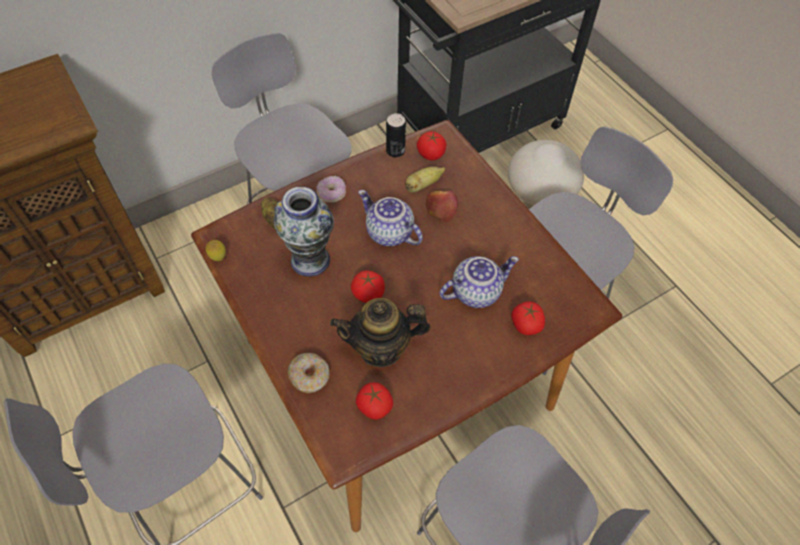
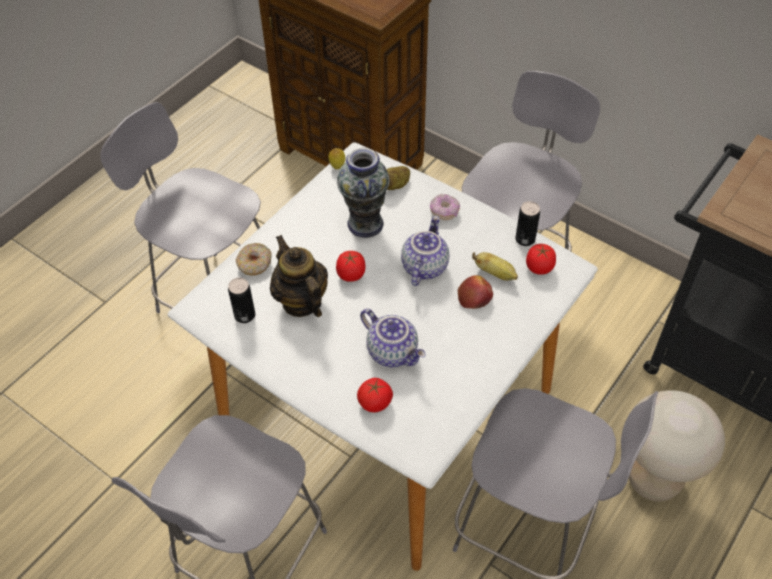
camera: 70 degrees right, 5 degrees down
brown dining table [191,120,623,532] -> white dining table [167,142,598,571]
tomato [356,382,393,420] -> can [228,278,255,323]

